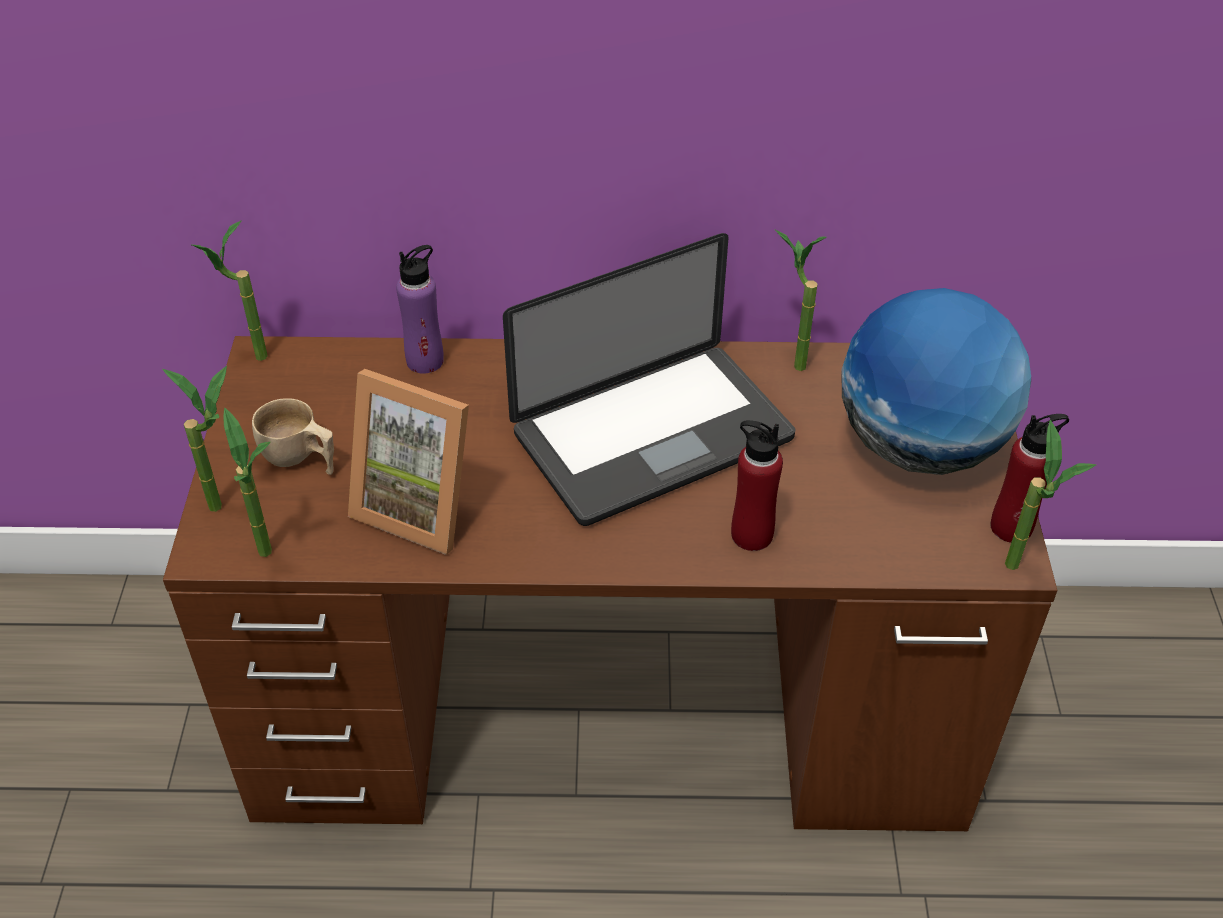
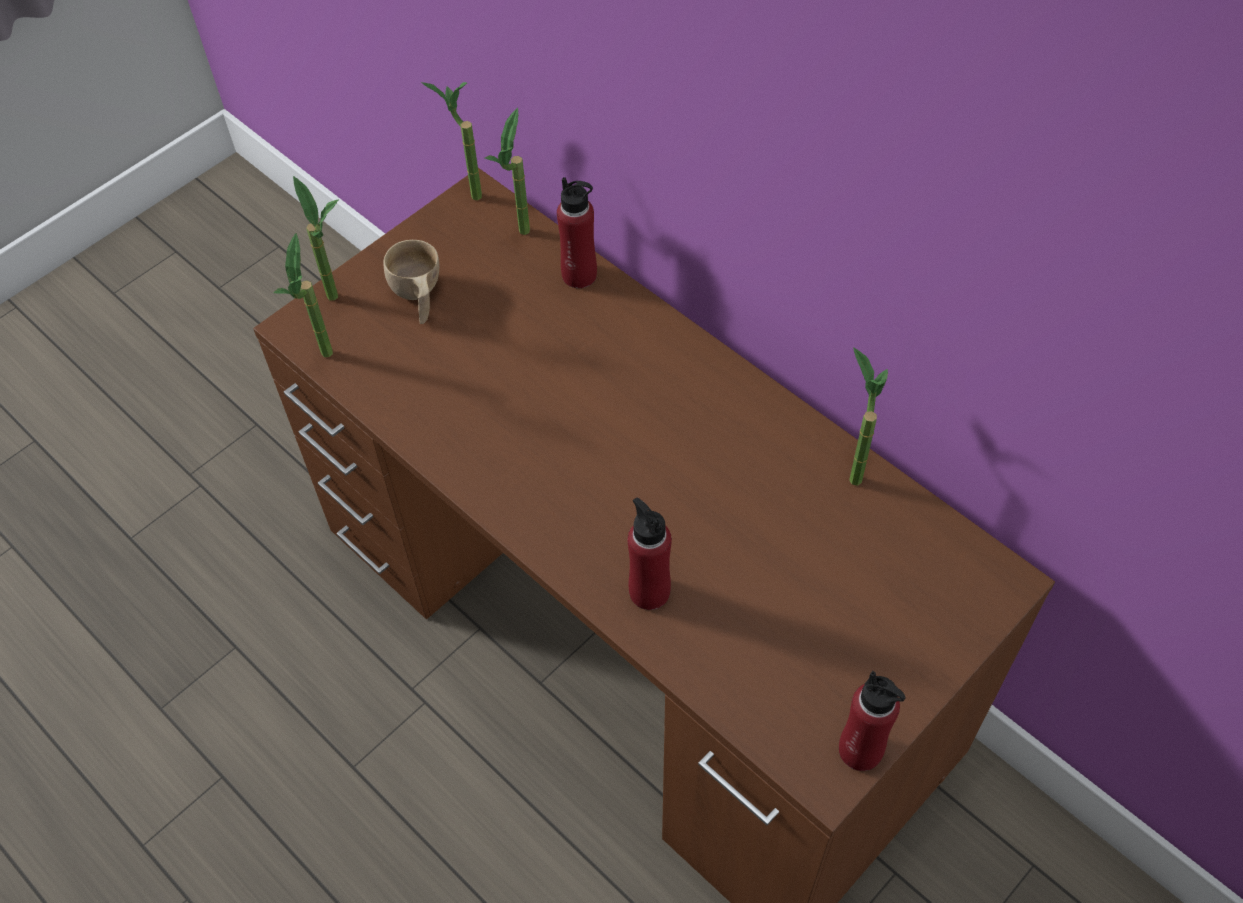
camera: 45 degrees right, 10 degrees up
picture frame [348,369,469,555] -> none
purple bottle [396,245,444,374] -> red bottle [557,177,597,288]
laptop [503,233,795,526] -> none
globe [841,288,1031,475] -> none
potted plant [1005,420,1096,570] -> potted plant moved to [485,108,530,235]

